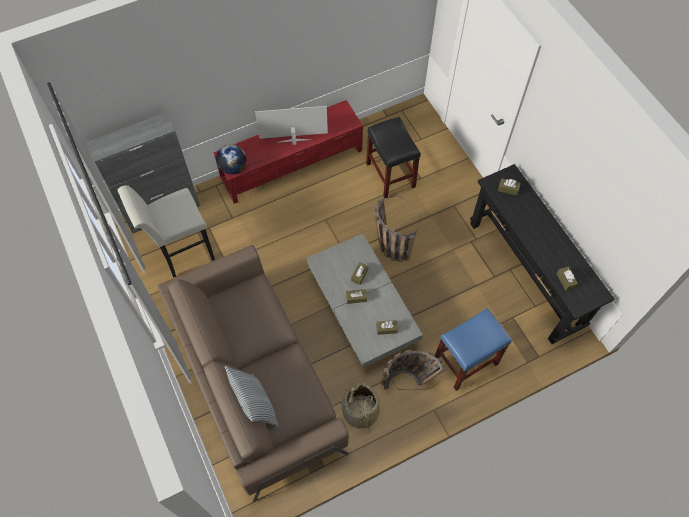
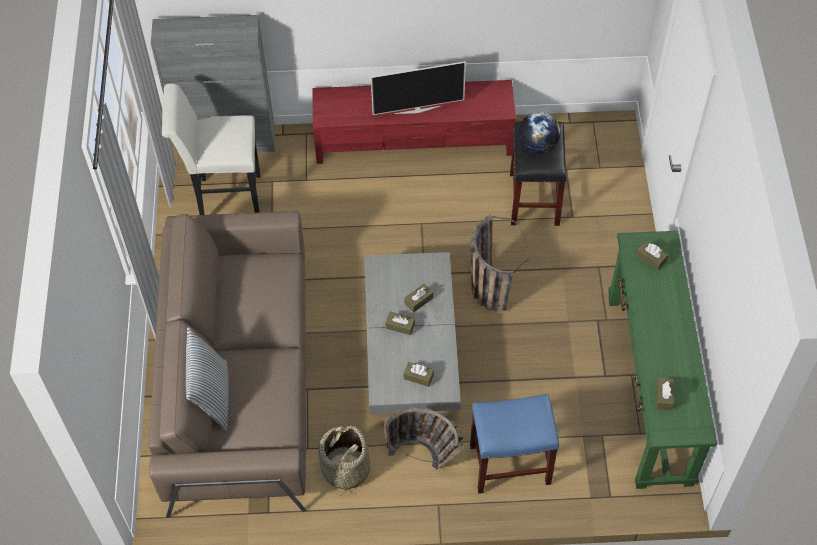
camera: 25 degrees right, 5 degrees down
globe [216,144,246,174] -> globe moved to [518,112,561,154]
television [255,106,328,145] -> television turned 150 degrees clockwise [371,61,466,115]
black console table [470,164,615,344] -> green console table [608,231,717,489]

